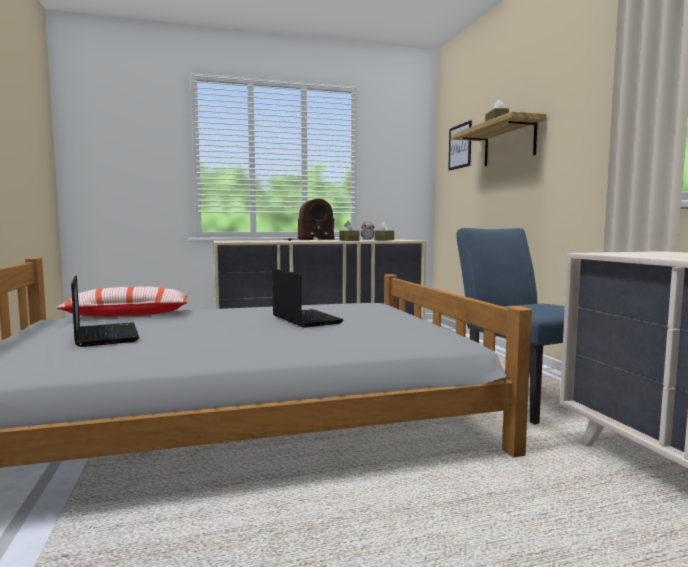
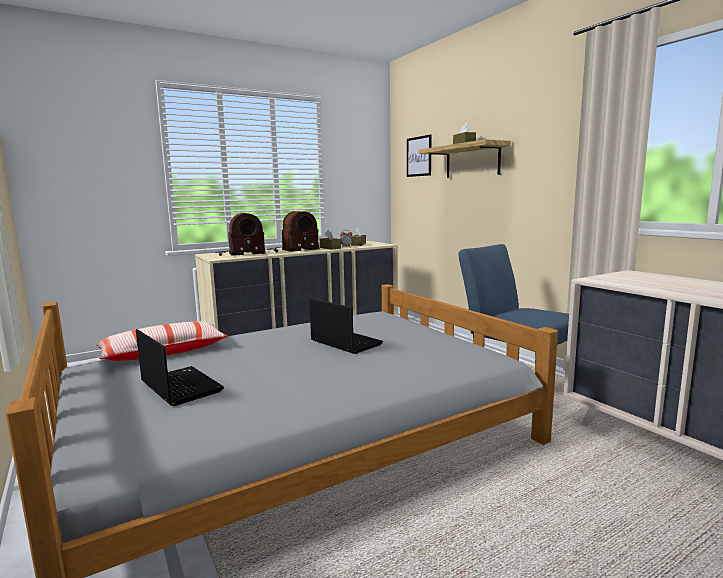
camera: 15 degrees left, 5 degrees up
none -> radio [215,213,266,256]

